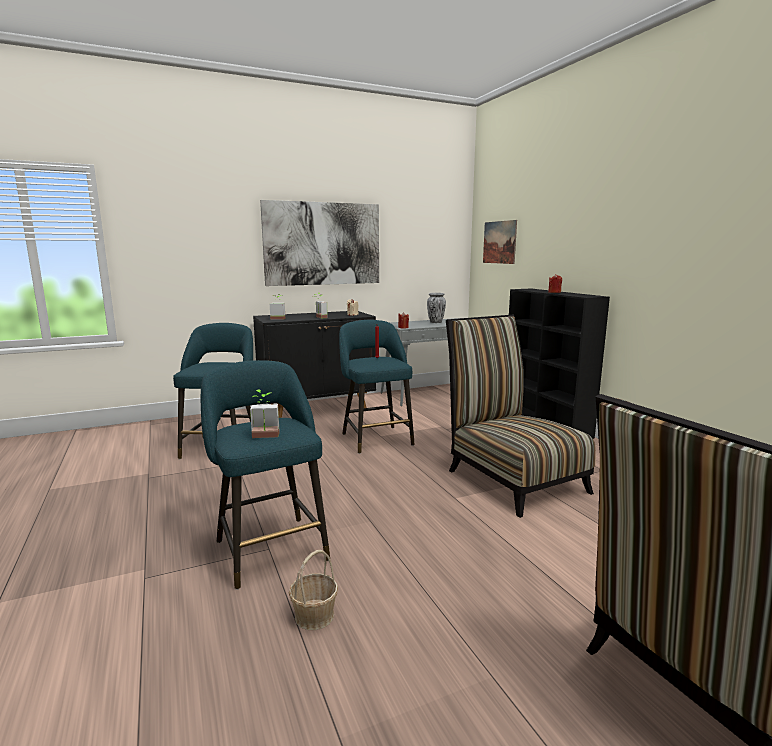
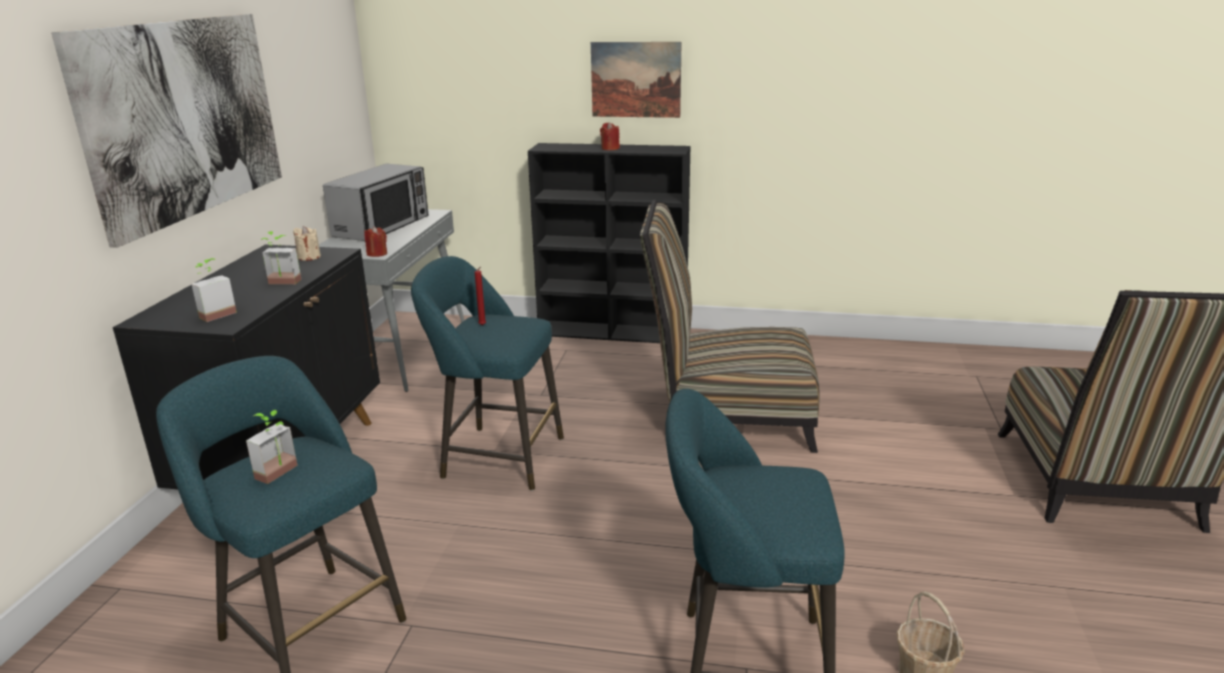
camera: 55 degrees left, 10 degrees up
potted plant [250,390,280,438] -> potted plant moved to [246,410,298,484]
vase [427,293,446,323] -> microwave [323,164,429,241]
picture [483,220,517,264] -> picture moved to [591,42,682,118]

